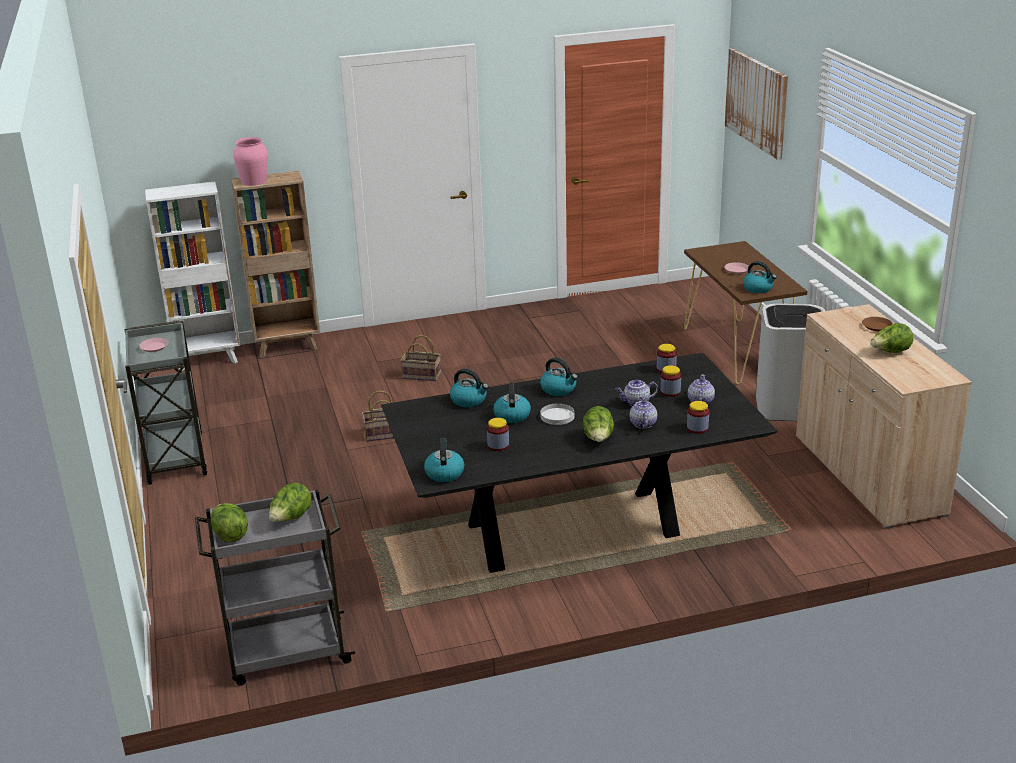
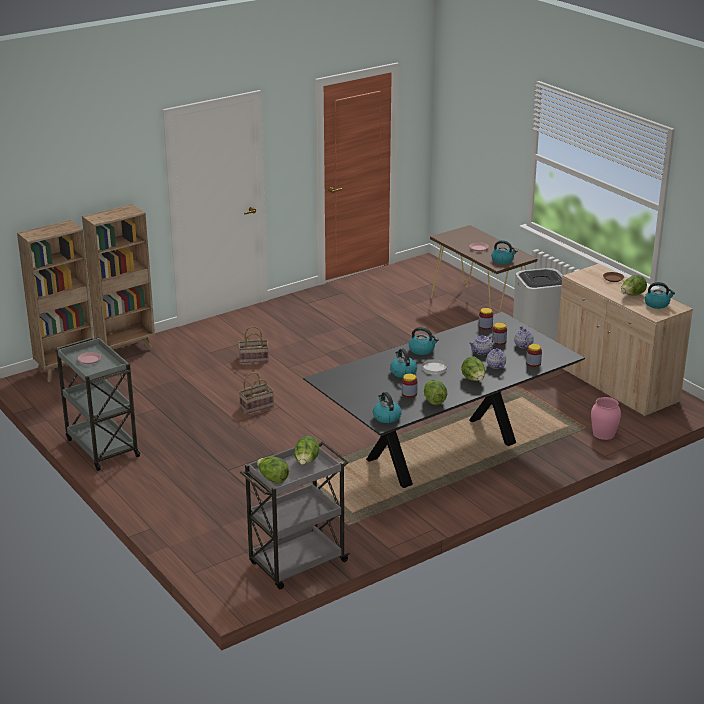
camera: 20 degrees left, 0 degrees up
white bookcase [145,181,240,372] -> brown bookcase [17,220,94,382]
pink vase [233,137,268,186] -> pink vase moved to [591,397,621,440]
kettle [450,369,489,407] -> kettle moved to [644,282,675,309]
picture [725,48,788,160] -> none
none -> lettuce [424,380,447,405]

